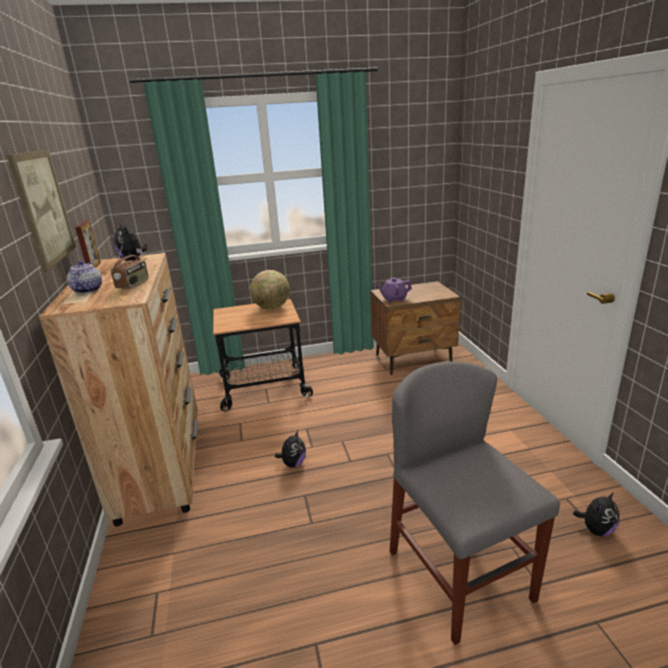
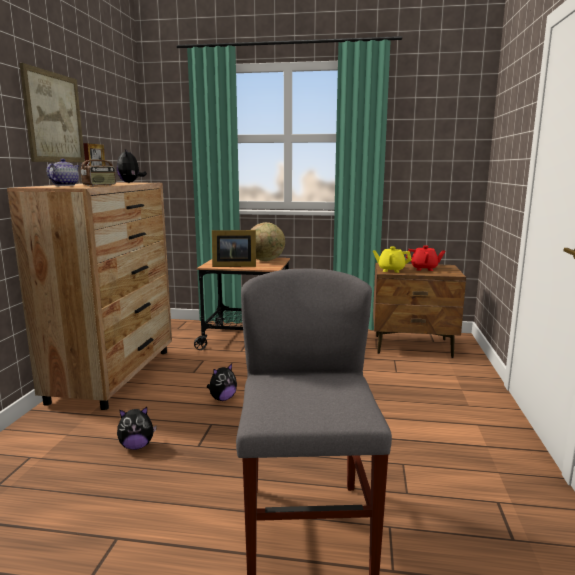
camera: 20 degrees right, 10 degrees down
purple teapot [376,277,412,303] -> yellow teapot [373,247,412,273]
plush toy [573,492,619,537] -> plush toy moved to [117,407,157,450]
none -> picture frame [212,230,256,267]
none -> red teapot [406,245,445,271]

